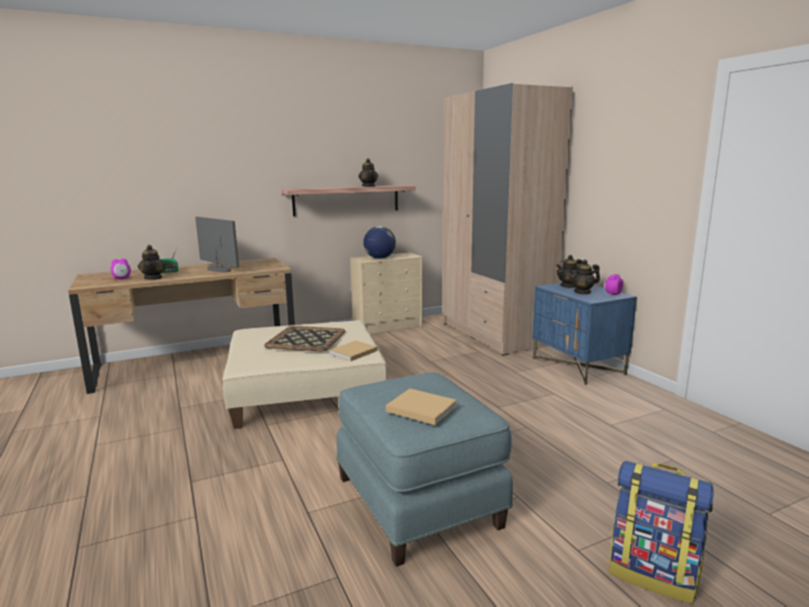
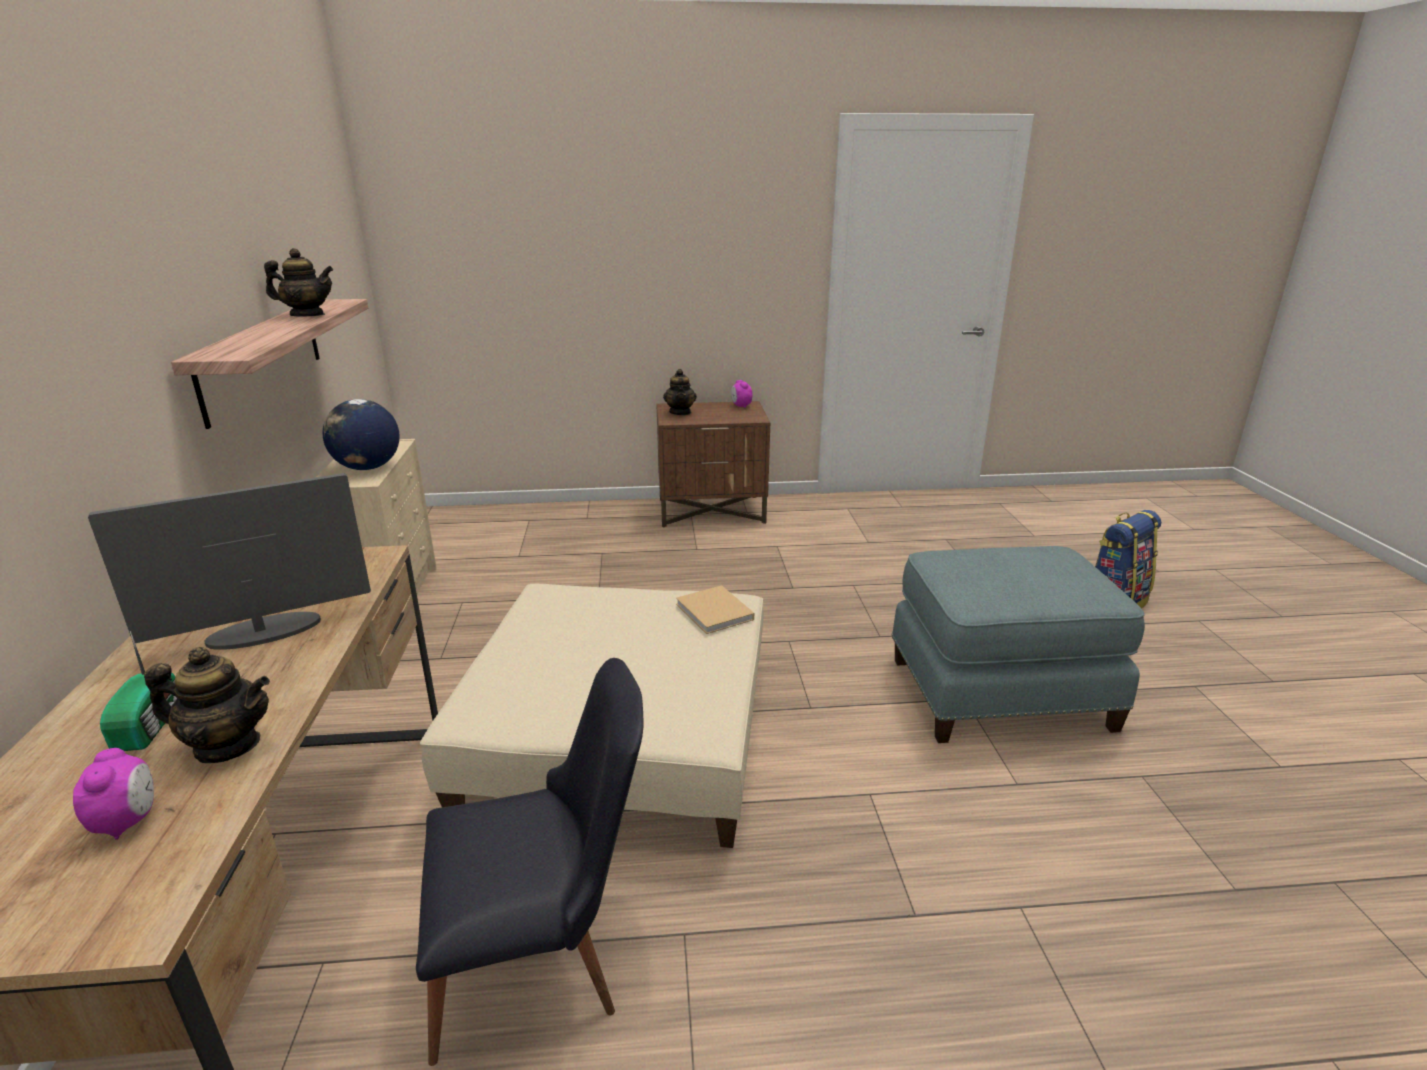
camera: 70 degrees left, 10 degrees up
tray [264,326,346,351] -> none
beige book [386,389,457,425] -> none
beige wardrobe [443,83,573,356] -> none
blue nightstand [532,283,637,385] -> brown nightstand [656,401,770,528]
teapot [568,259,600,294] -> none
none -> black chair [416,658,644,1066]

